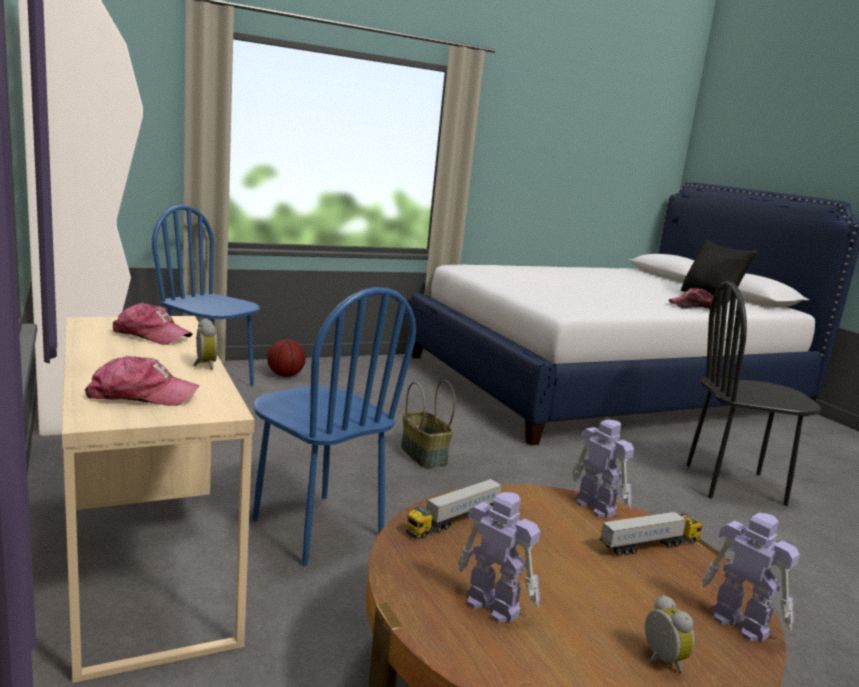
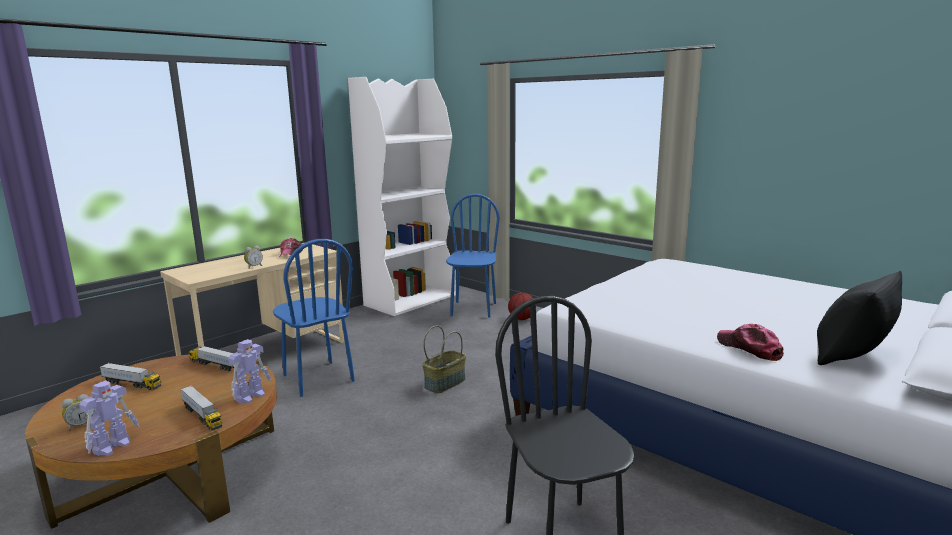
camera: 70 degrees right, 0 degrees up
cap [85,356,199,406] -> none
blue chair [253,287,416,566] -> blue chair turned 60 degrees counterclockwise [273,239,355,397]
toy robot [458,492,540,623] -> toy truck [100,363,161,390]

